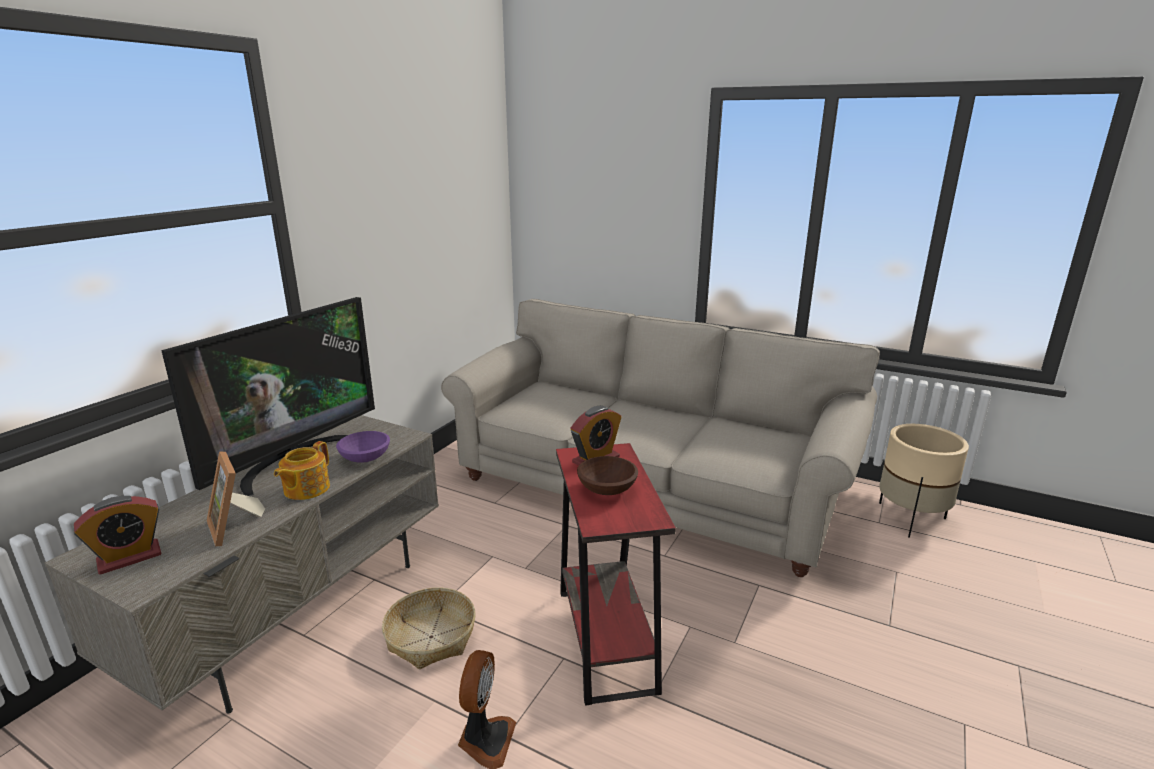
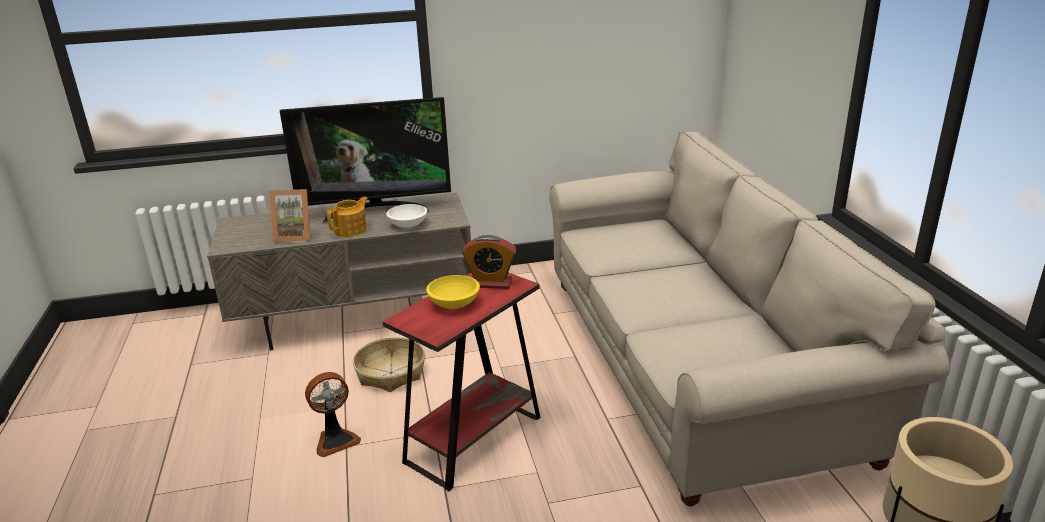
camera: 50 degrees right, 5 degrees up
alarm clock [74,496,162,575] -> none
picture frame [207,452,265,546] -> picture frame turned 105 degrees counterclockwise [269,189,311,242]
teapot [274,441,330,500] -> teapot turned 150 degrees clockwise [327,197,368,237]
purple bowl [336,431,390,463] -> white bowl [386,204,427,228]
brown bowl [577,456,638,495] -> yellow bowl [426,275,480,309]

